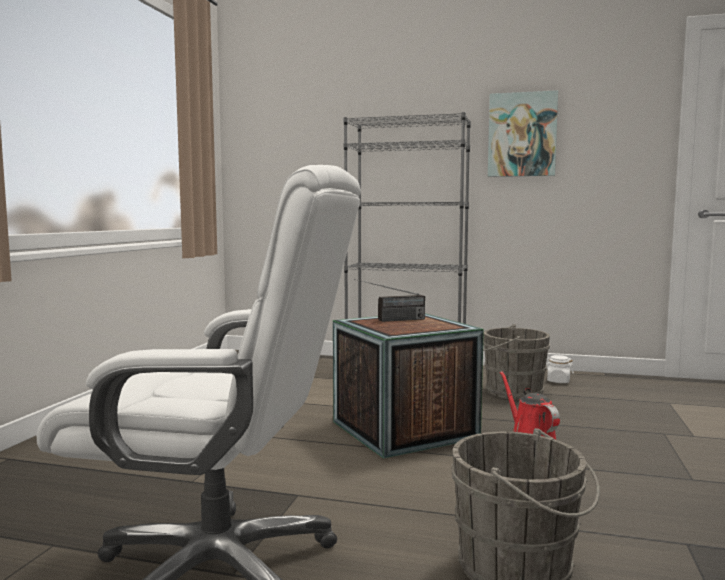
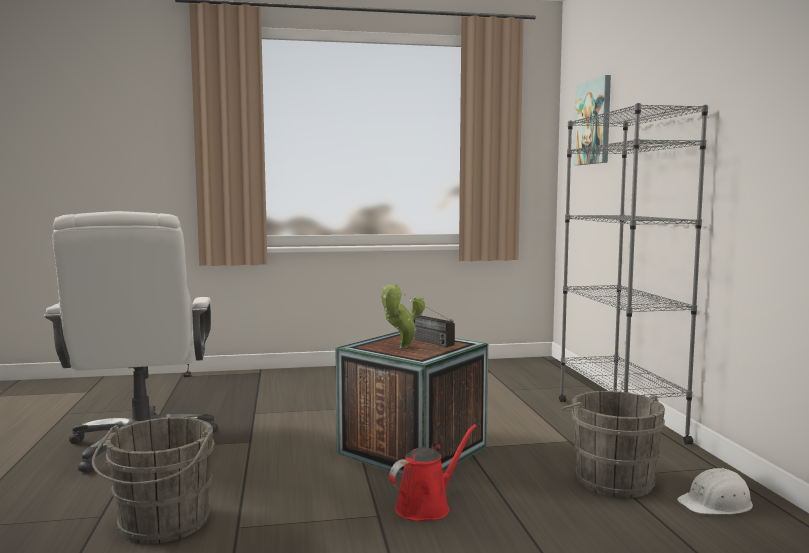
camera: 65 degrees right, 0 degrees up
picture [488,90,558,177] -> picture moved to [573,75,611,165]
white jar [546,355,573,383] -> white hard hat [677,468,753,515]
none -> potted plant [381,284,425,348]

